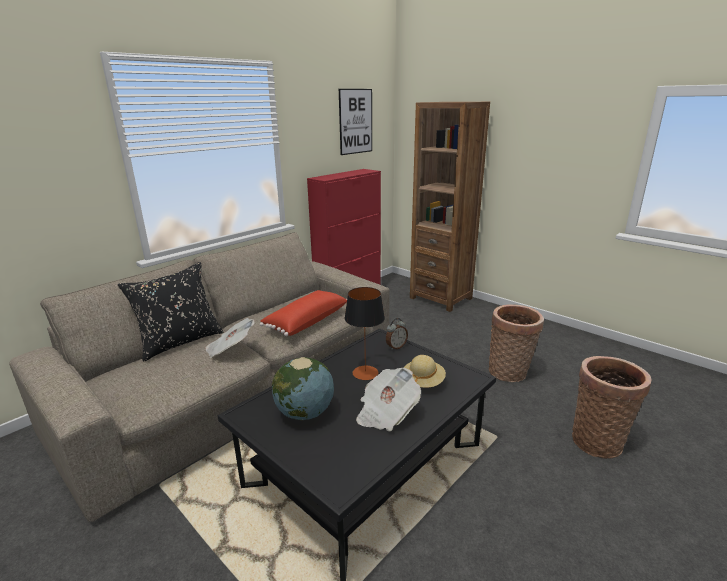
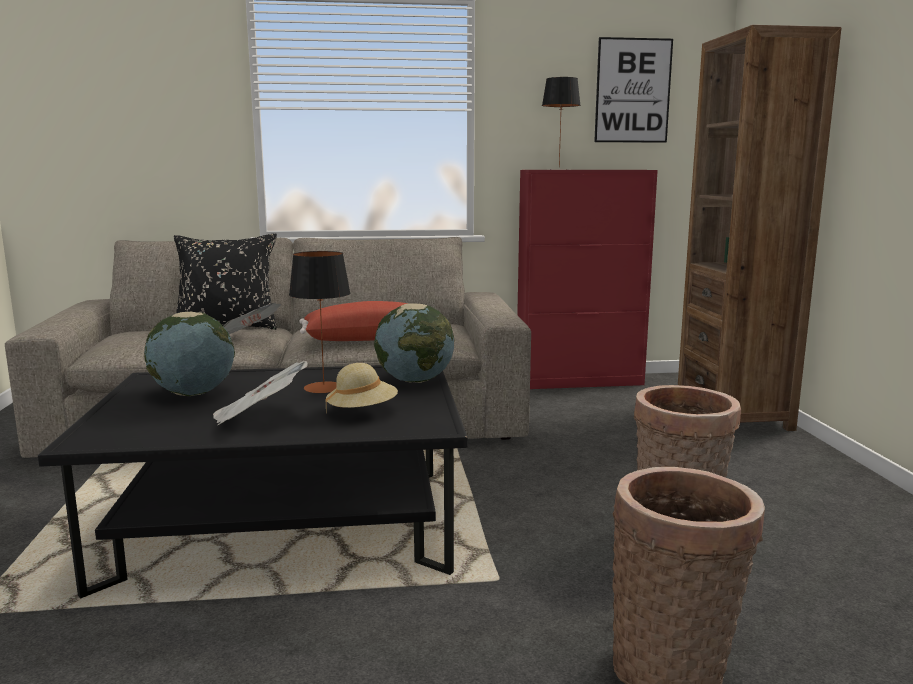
camera: 40 degrees right, 10 degrees down
alarm clock [386,318,408,350] -> globe [374,303,454,383]
none -> table lamp [542,77,580,167]

